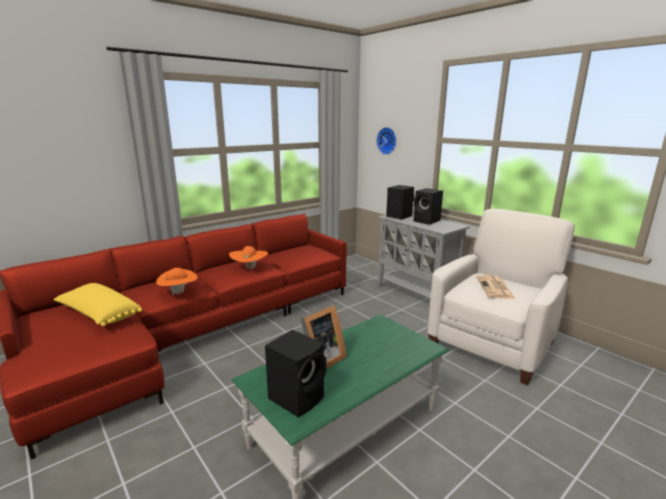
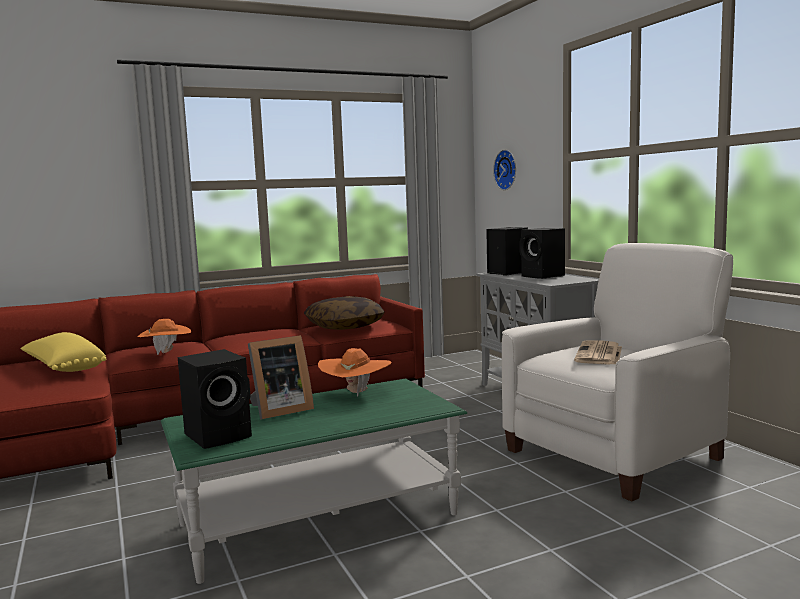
camera: 15 degrees right, 10 degrees down
orange hat [229,246,268,270] -> orange hat moved to [318,348,391,397]
none -> pillow [304,296,385,330]

